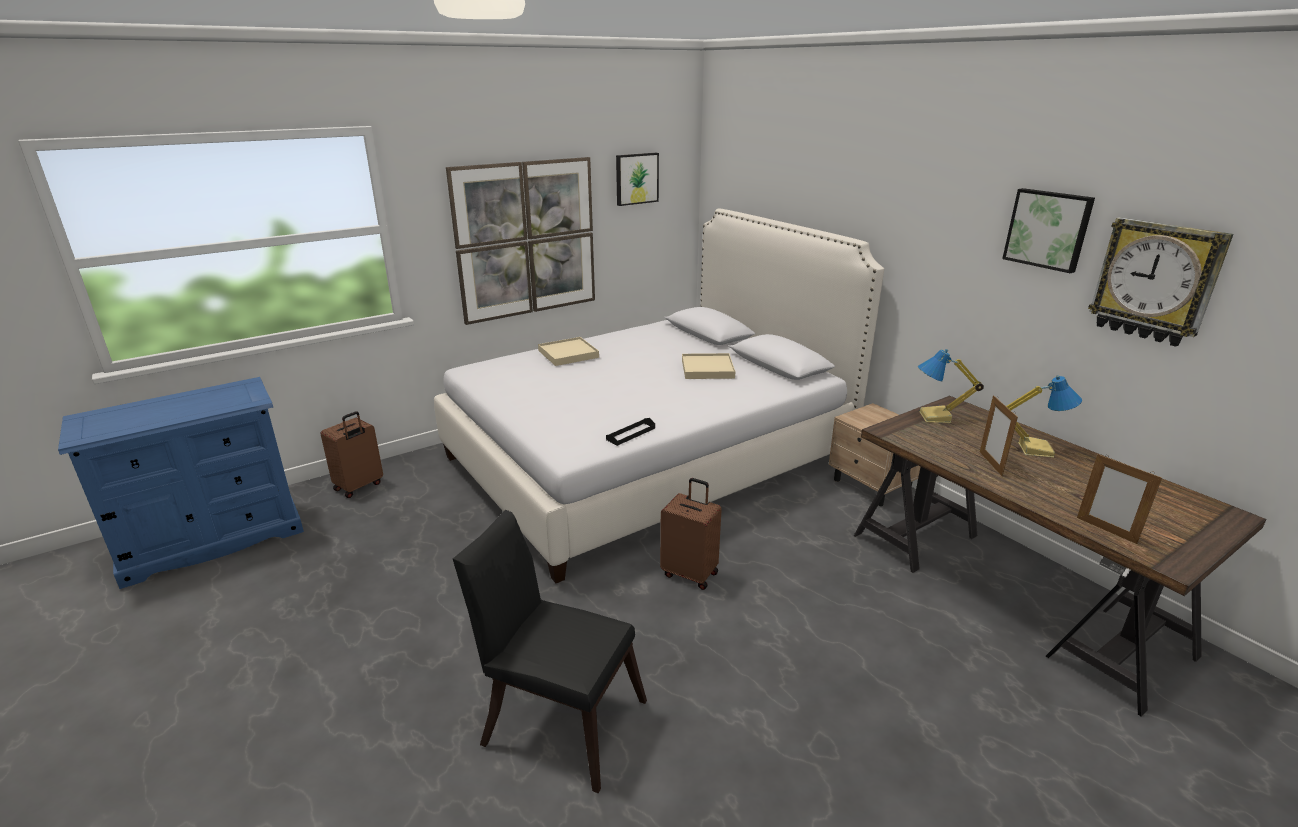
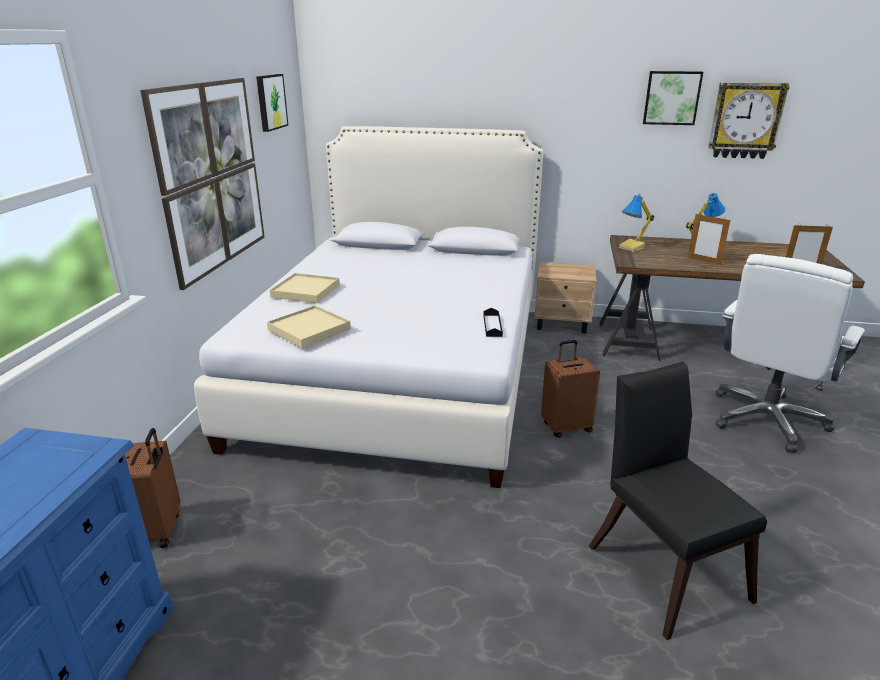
camera: 45 degrees left, 0 degrees up
black chair [453,510,647,793] -> black chair turned 90 degrees clockwise [589,362,767,640]
beige tray [682,353,735,379] -> beige tray moved to [267,305,351,348]
none -> white office chair [715,254,865,453]

